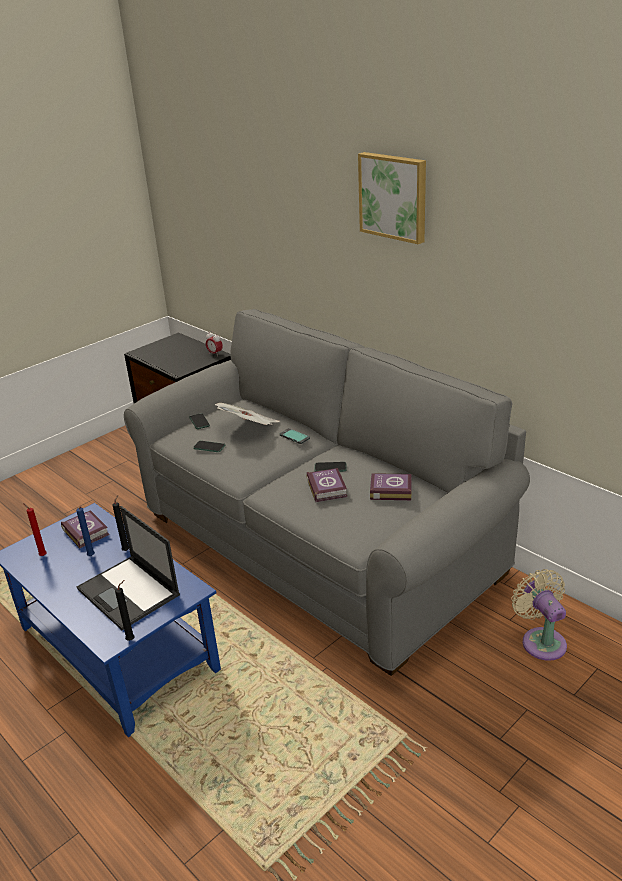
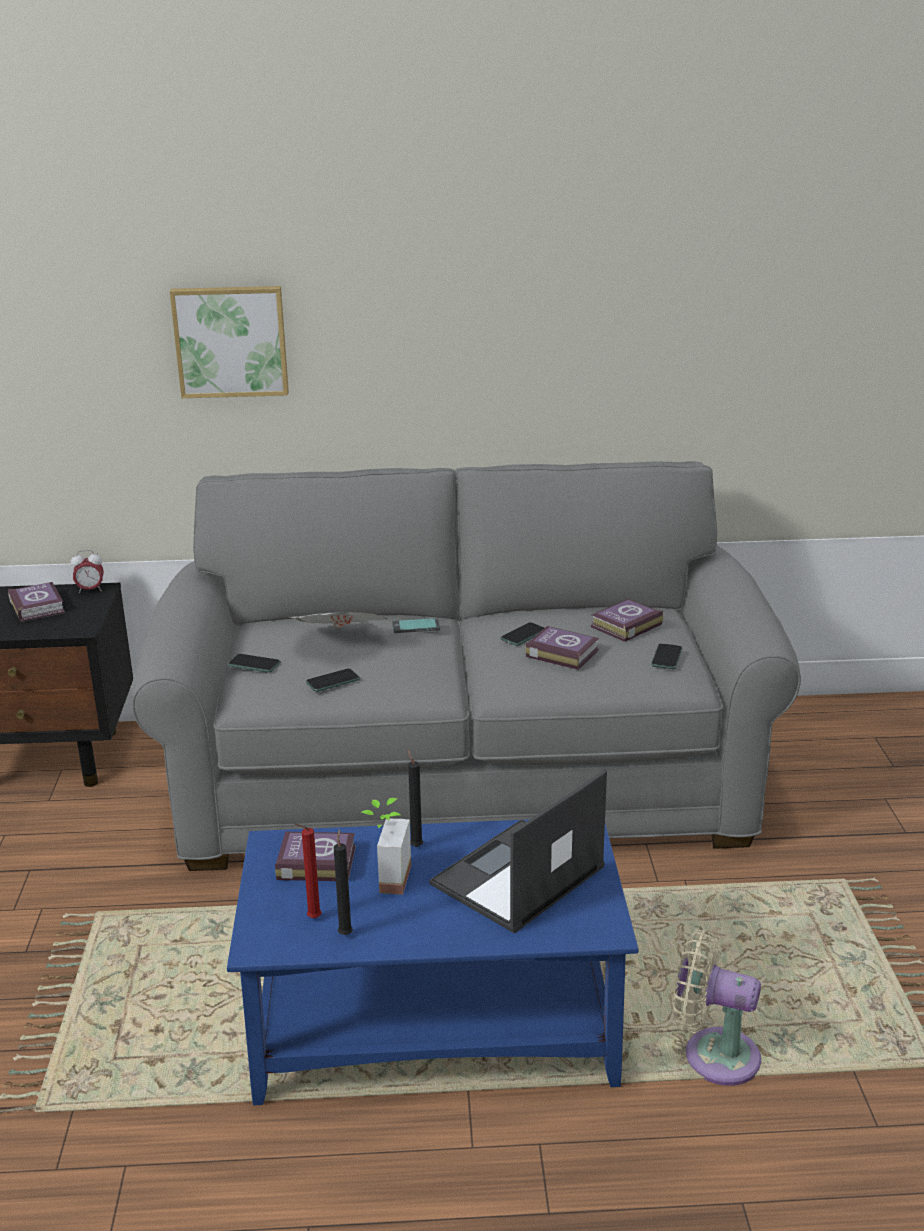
camera: 50 degrees left, 5 degrees down
blue candle [76,506,95,556] -> potted plant [361,798,411,895]
laptop [77,506,180,630] -> laptop turned 135 degrees clockwise [429,770,607,934]
black candle [115,580,135,641] -> black candle moved to [334,829,353,935]
picture [358,152,426,244] -> picture moved to [170,286,289,398]
beige fan [511,569,567,661] -> beige fan moved to [672,930,761,1086]
none -> book [8,582,65,622]
none -> phone [651,643,682,669]

